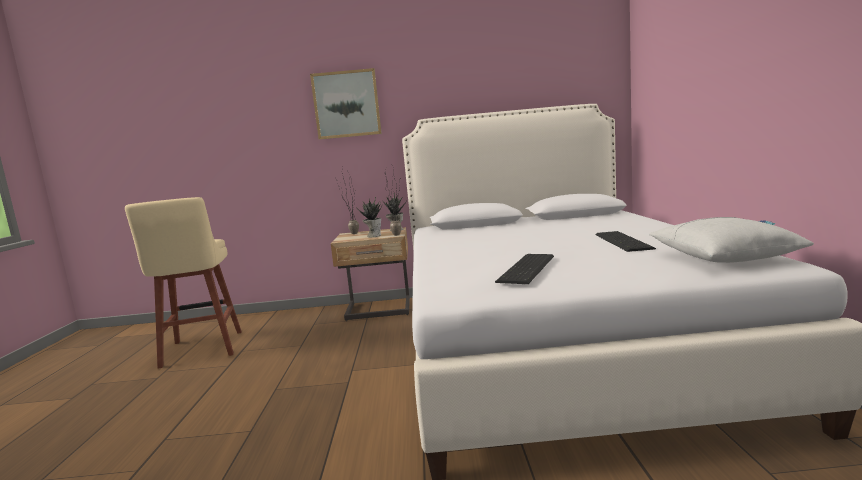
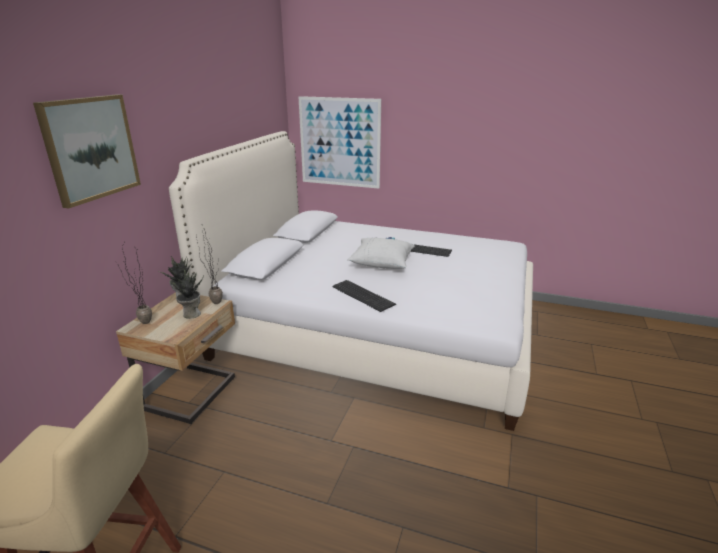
camera: 70 degrees left, 15 degrees up
keyboard [495,254,554,284] -> keyboard moved to [332,280,396,312]
grey pillow [649,217,814,263] -> grey pillow moved to [347,237,415,269]
none -> picture [298,96,381,189]

